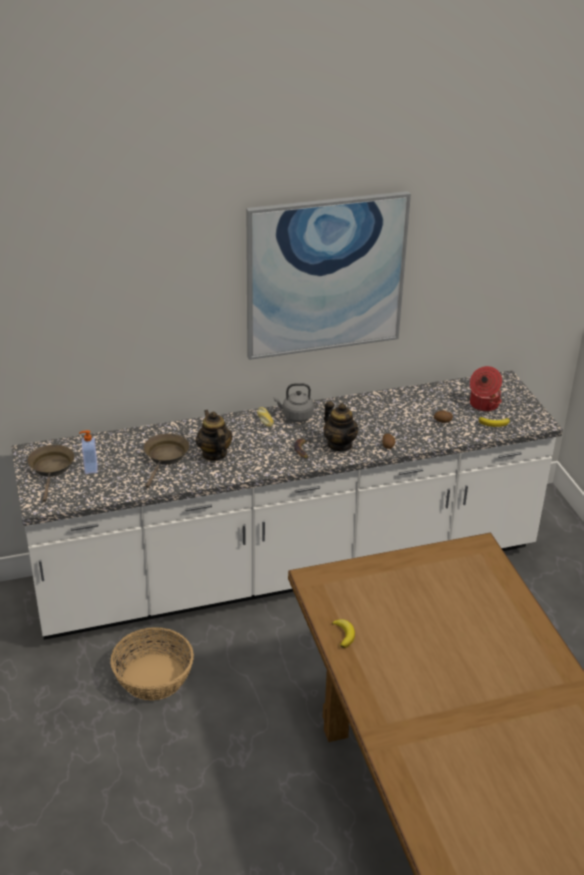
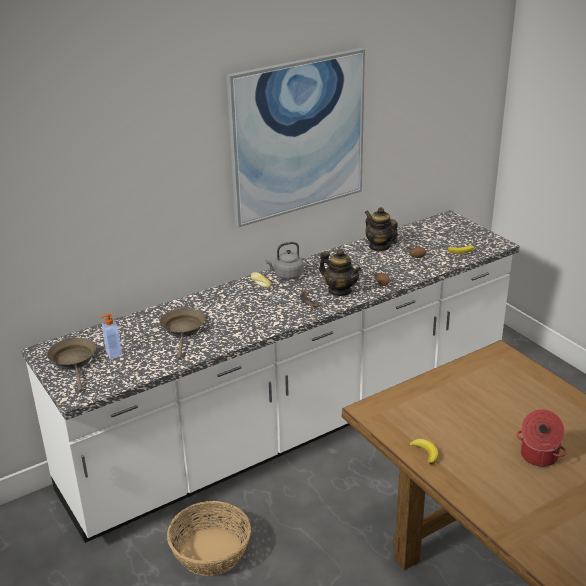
camera: 15 degrees left, 5 degrees down
teapot [196,410,233,461] -> teapot moved to [365,207,398,251]
cooking pot [470,366,502,412] -> cooking pot moved to [516,409,567,467]

